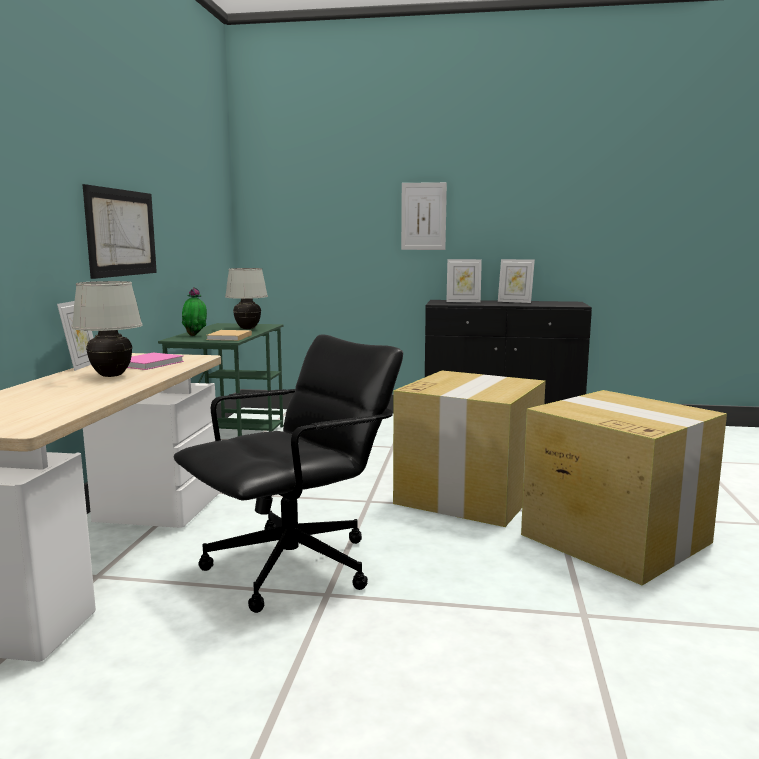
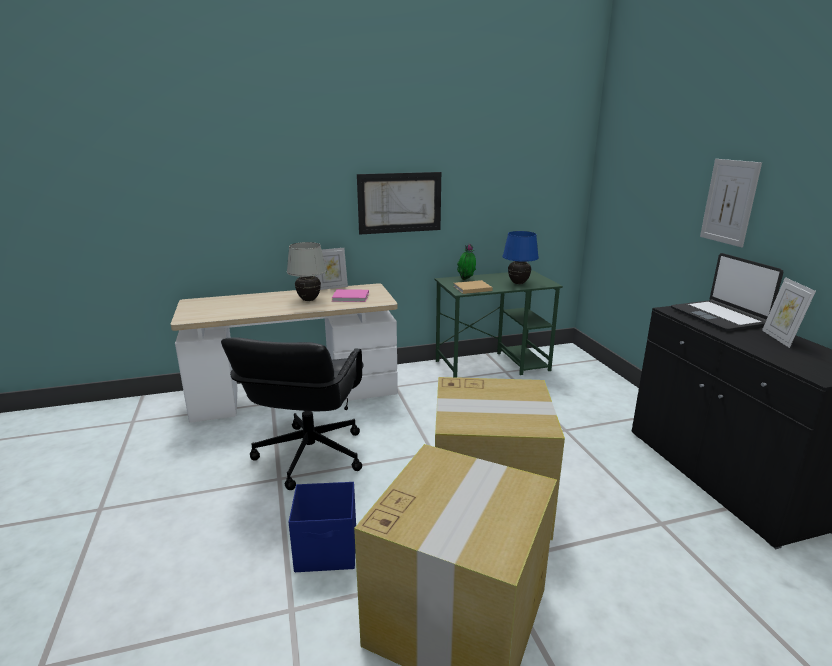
camera: 65 degrees right, 10 degrees up
black office chair [174,334,403,613] -> black office chair turned 75 degrees clockwise [221,337,364,490]
white table lamp [225,268,268,329] -> blue table lamp [503,231,539,284]
picture frame [446,259,482,302] -> laptop [671,253,783,331]
none -> blue storage box [289,482,356,572]

